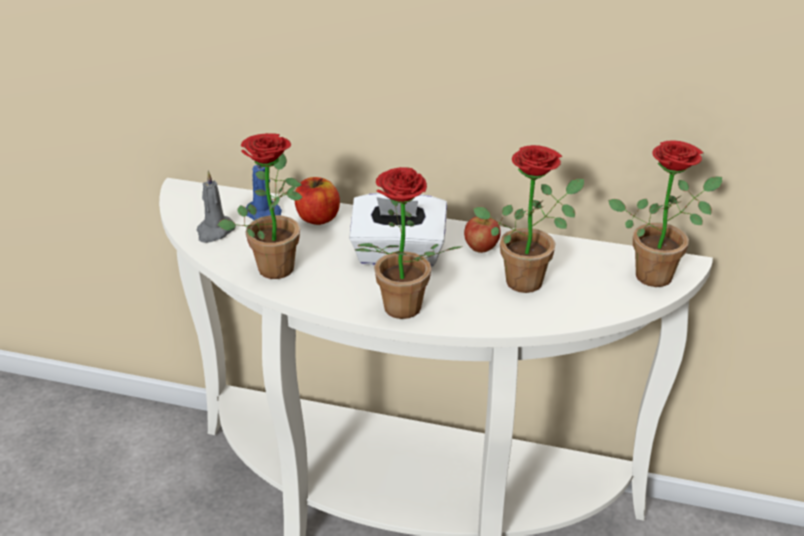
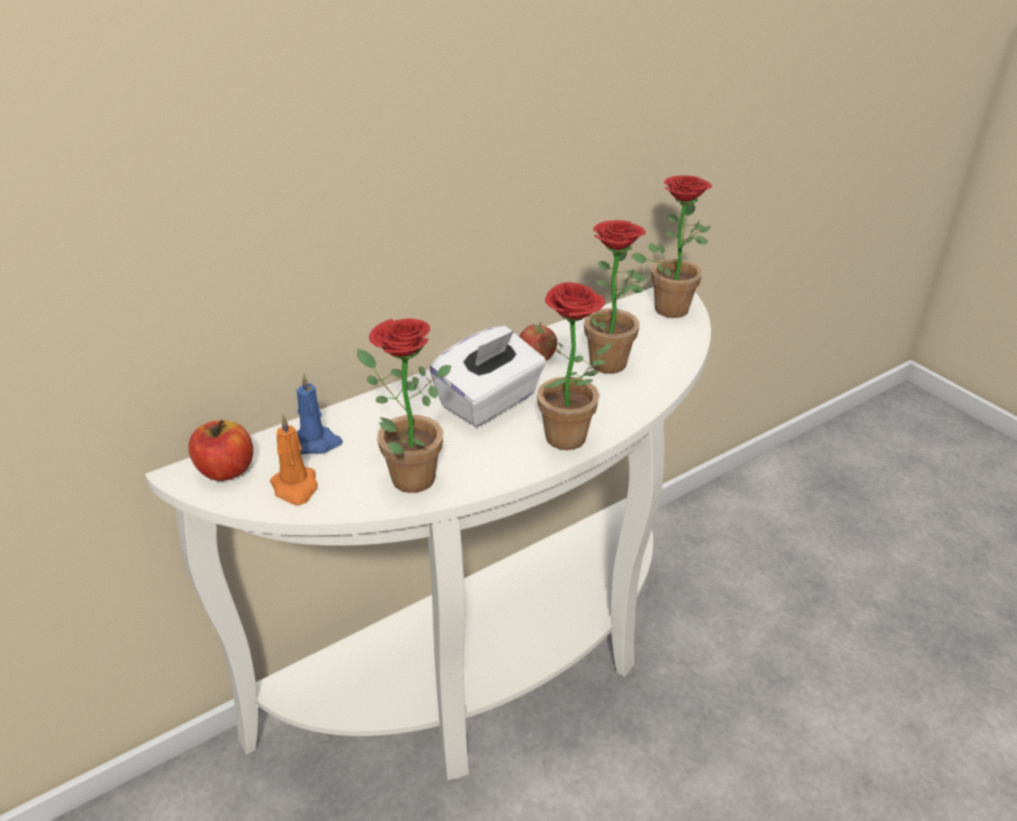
camera: 50 degrees left, 0 degrees up
grey candle [197,171,236,243] -> orange candle [270,414,318,505]
apple [295,177,340,225] -> apple moved to [188,420,253,481]

